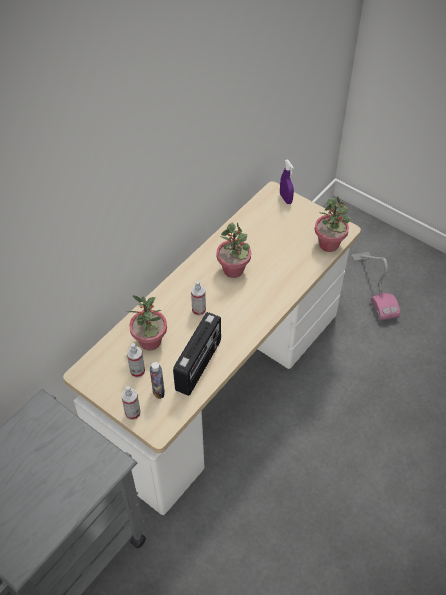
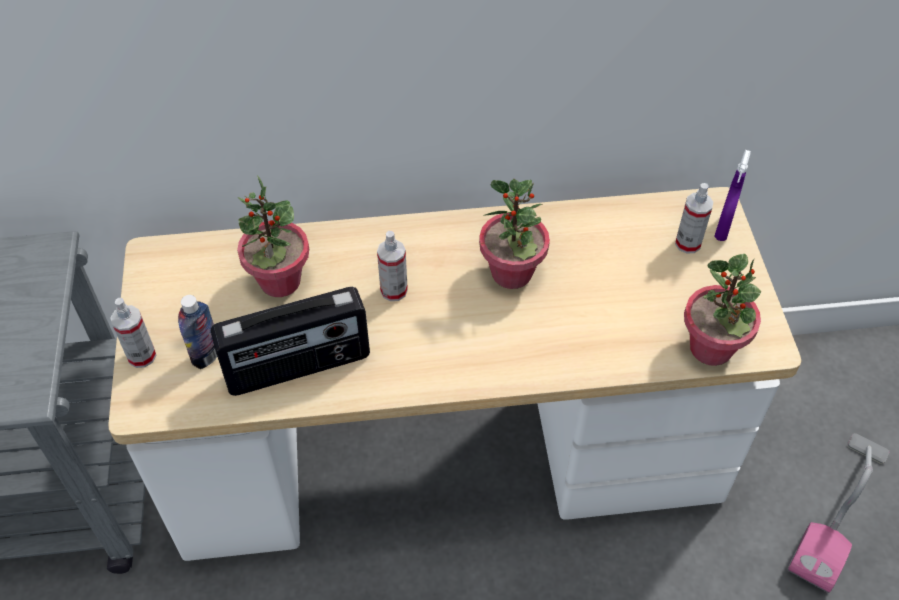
camera: 45 degrees right, 0 degrees up
spray bottle [127,343,145,378] -> spray bottle moved to [675,183,713,253]

